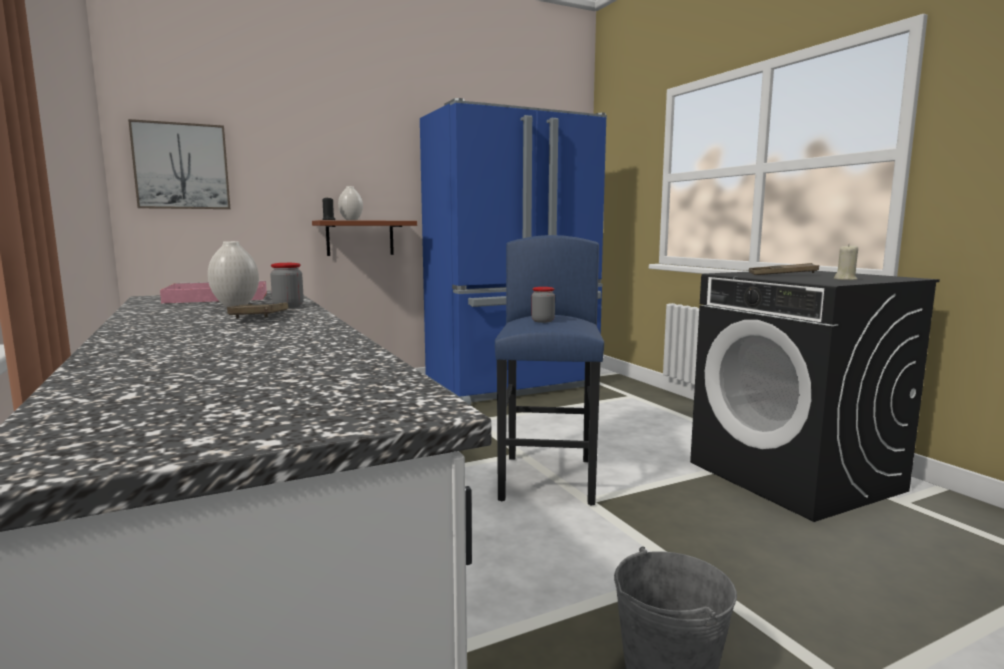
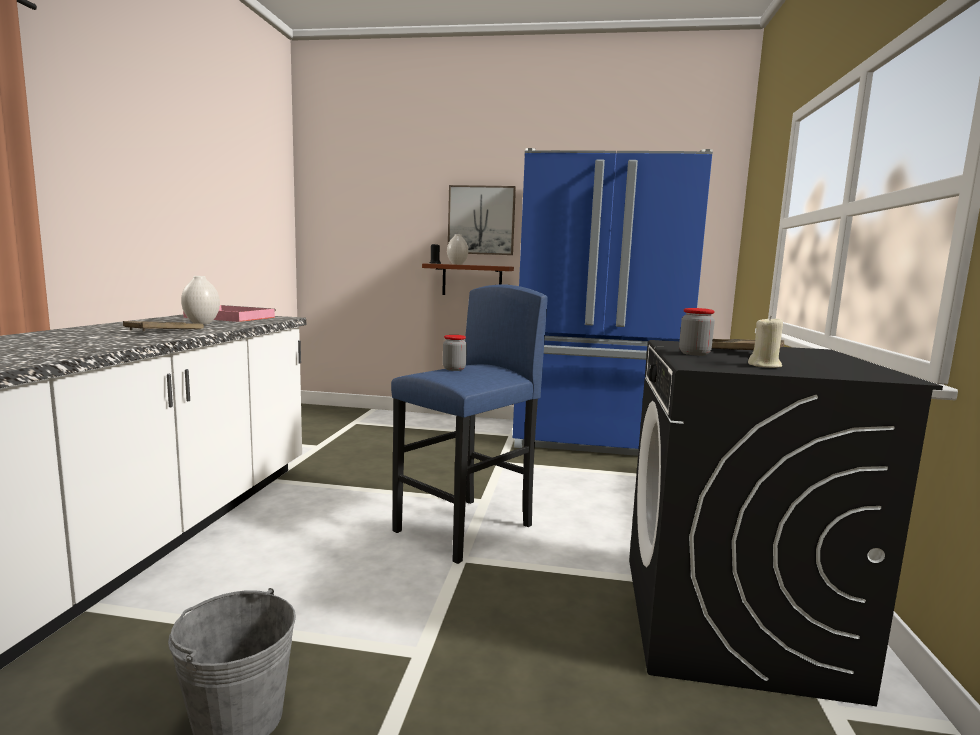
camera: 35 degrees right, 0 degrees up
picture [128,119,230,209] -> picture moved to [448,185,516,255]
jar [270,263,304,308] -> jar moved to [679,308,715,356]

